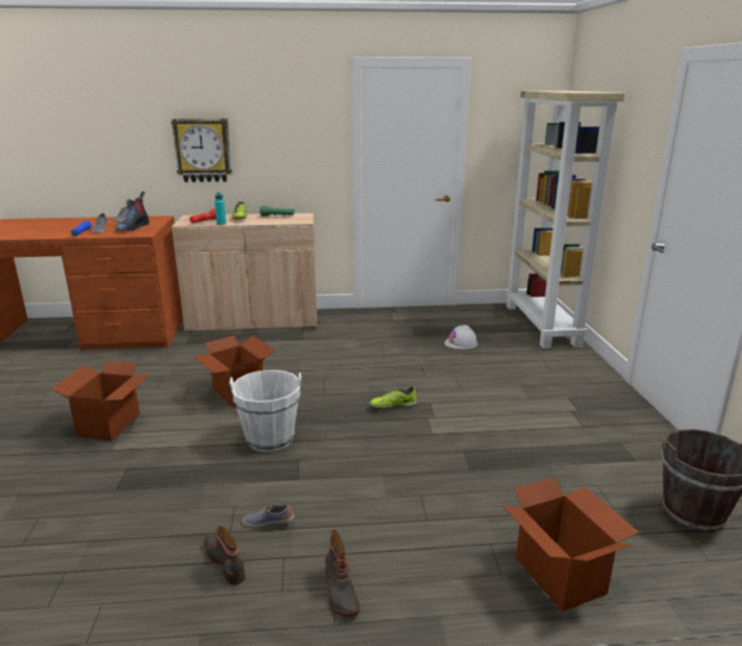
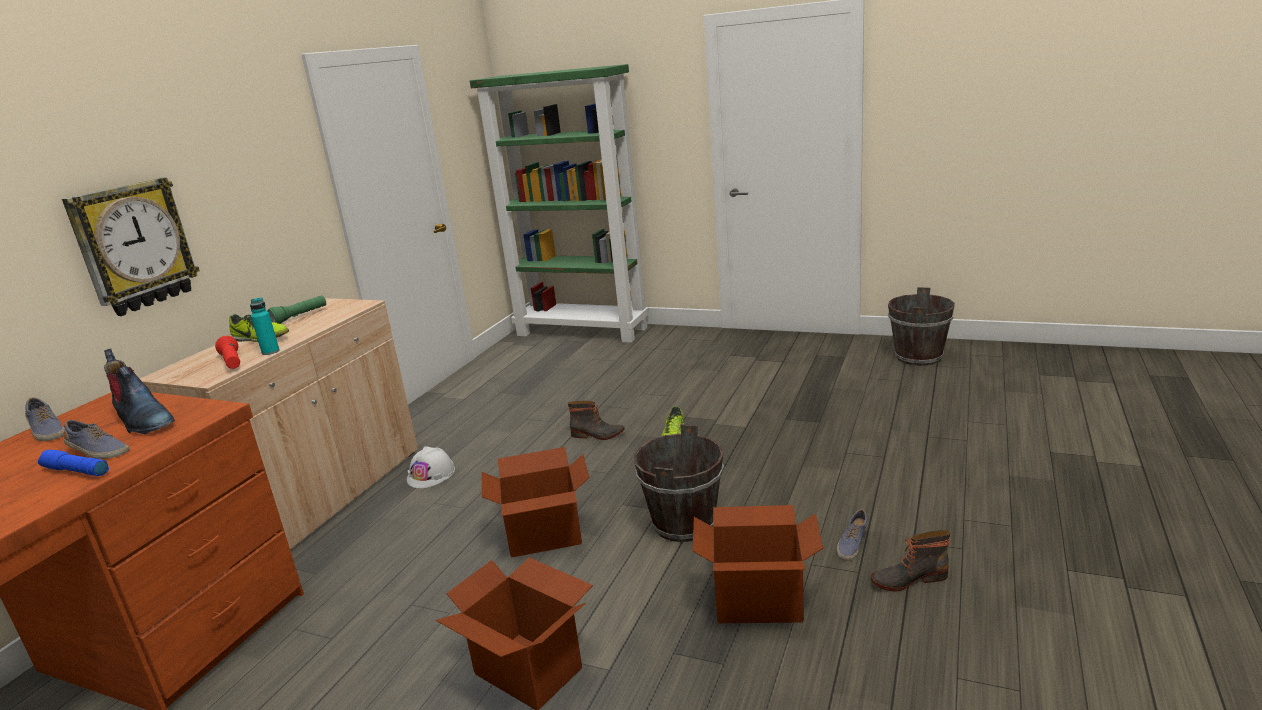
camera: 60 degrees left, 0 degrees up
white bucket [230,370,301,452] -> brown bucket [634,424,724,542]
boot [325,529,360,617] -> boot moved to [568,401,625,440]
white hard hat [444,325,478,349] -> white hard hat moved to [407,446,455,488]
cardboard box [502,477,639,612] -> cardboard box moved to [693,505,823,623]
beige bookcase [505,91,625,349] -> green bookcase [470,64,649,343]

